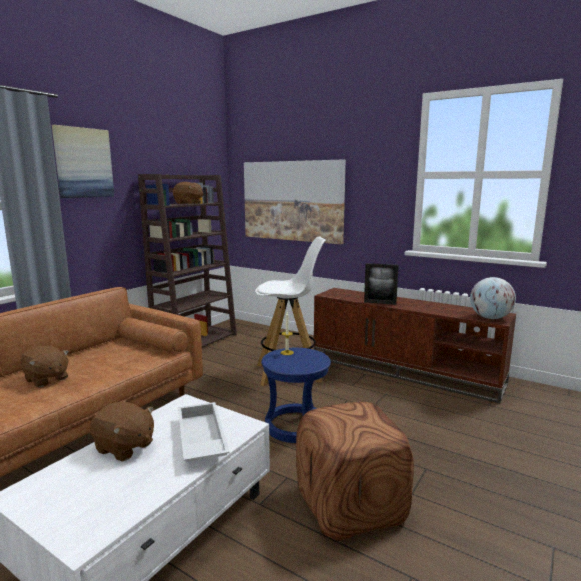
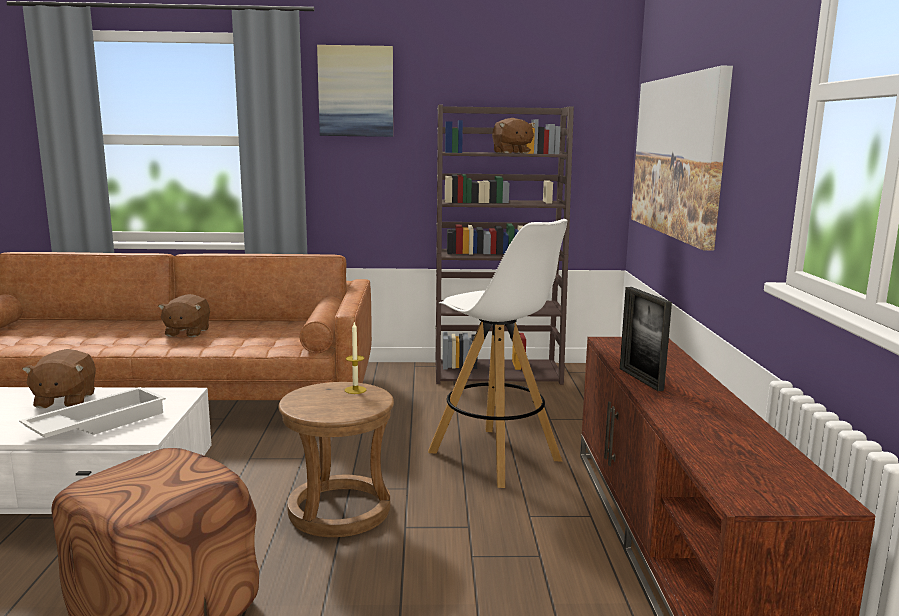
camera: 55 degrees right, 0 degrees up
blue stool [261,348,331,443] -> brown stool [278,382,394,537]
globe [470,277,516,319] -> none

